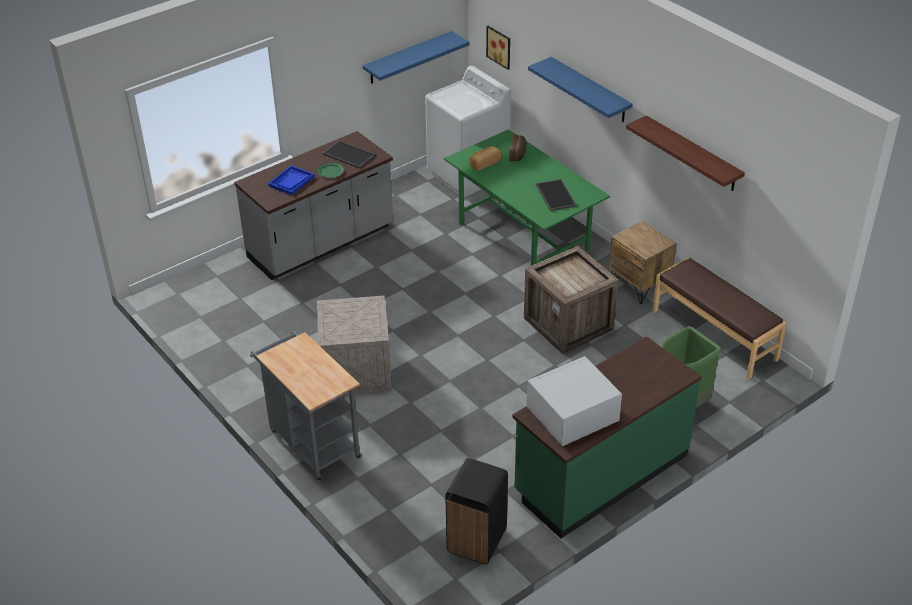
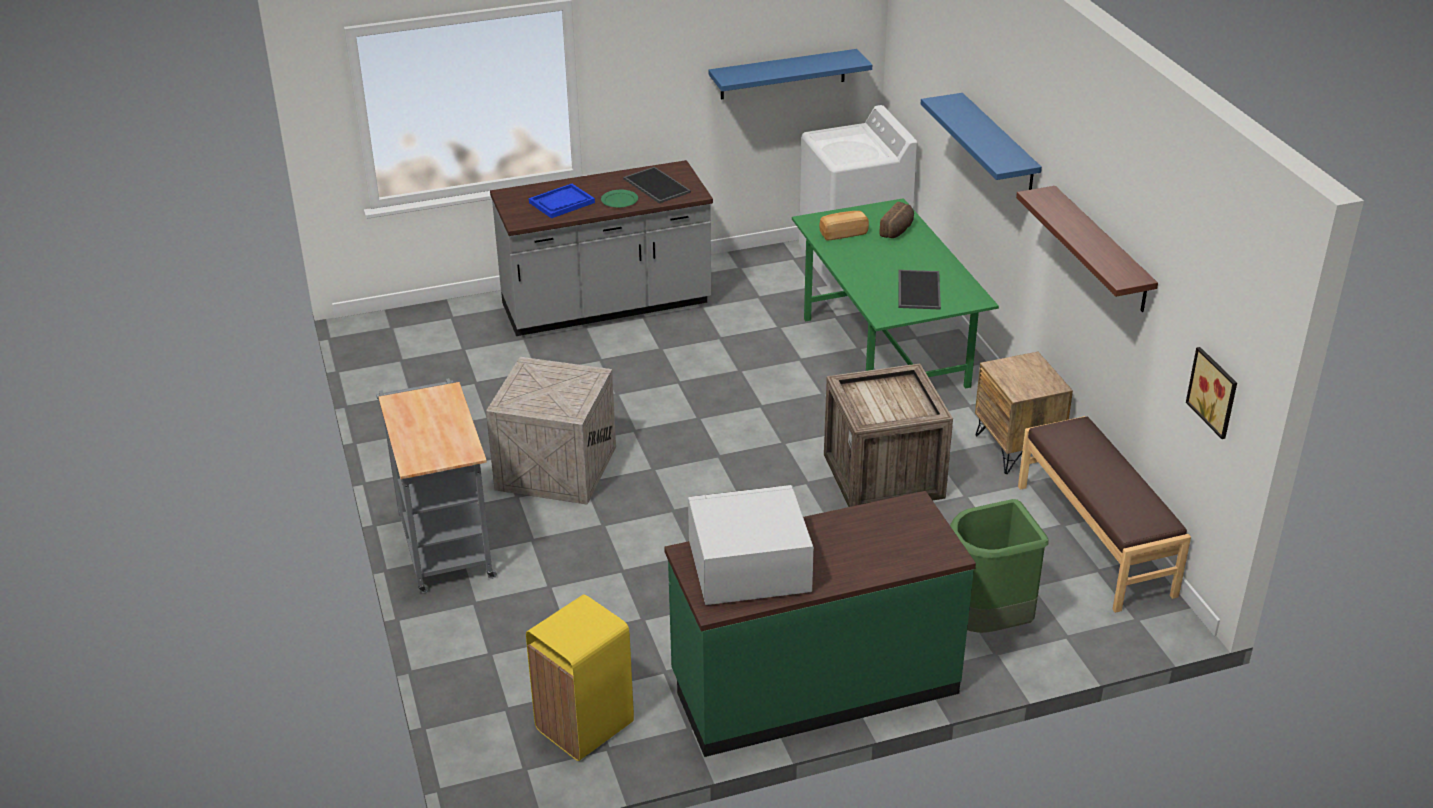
camera: 20 degrees right, 5 degrees down
black trash can [445,458,508,564] -> yellow trash can [526,594,634,761]
picture [486,26,510,70] -> picture moved to [1186,347,1237,439]

